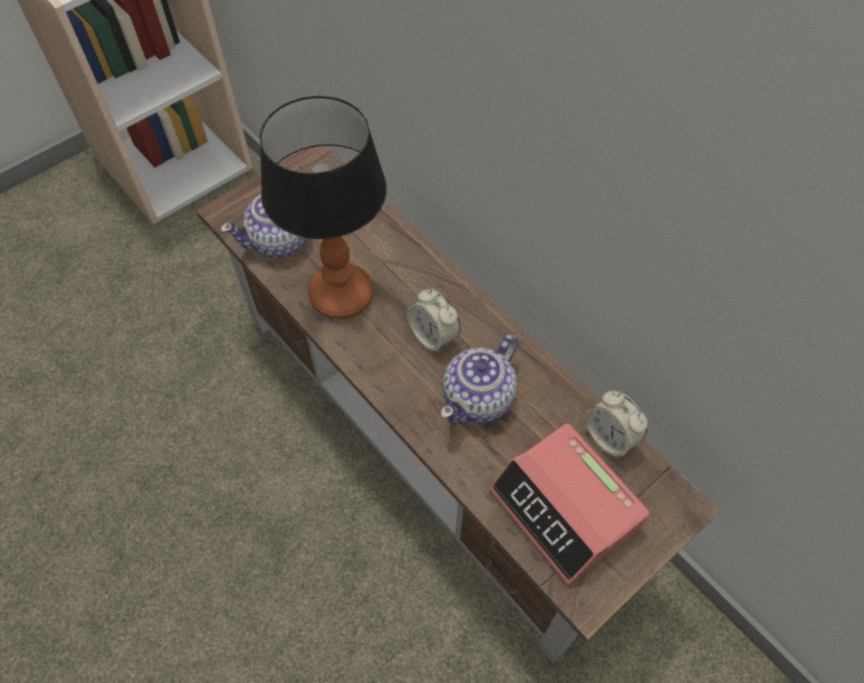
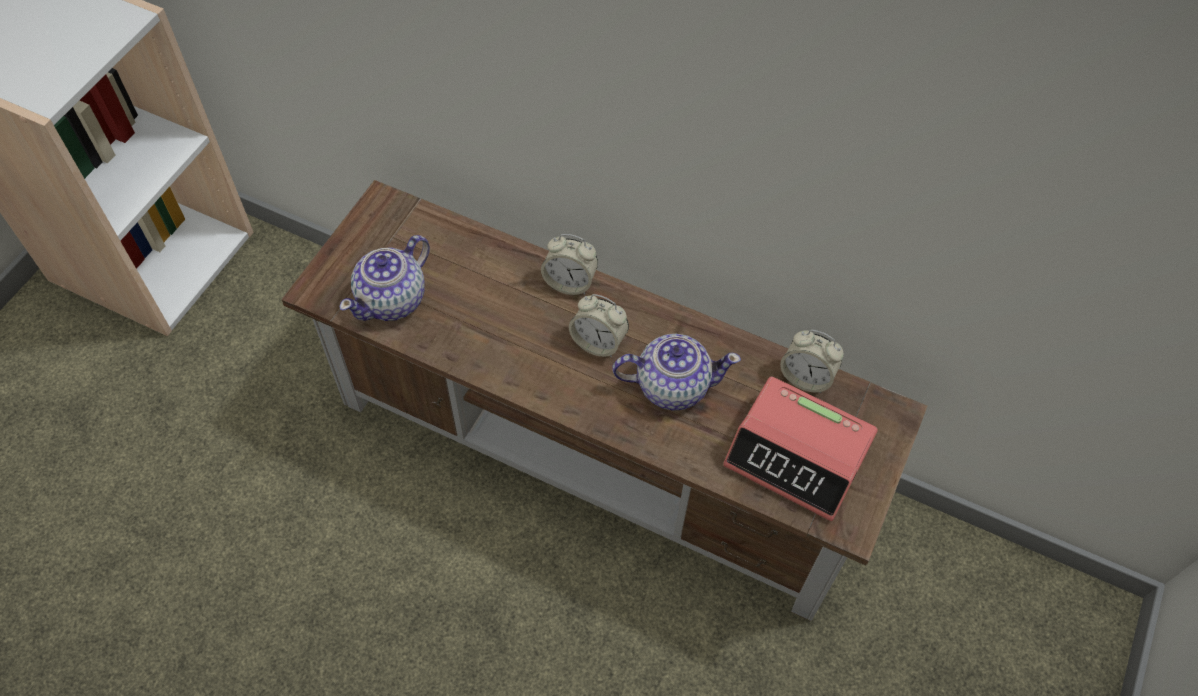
camera: 25 degrees left, 0 degrees up
table lamp [260,95,387,319] -> none
teapot [441,335,518,424] -> teapot turned 105 degrees counterclockwise [612,334,741,411]
none -> alarm clock [541,234,598,295]

